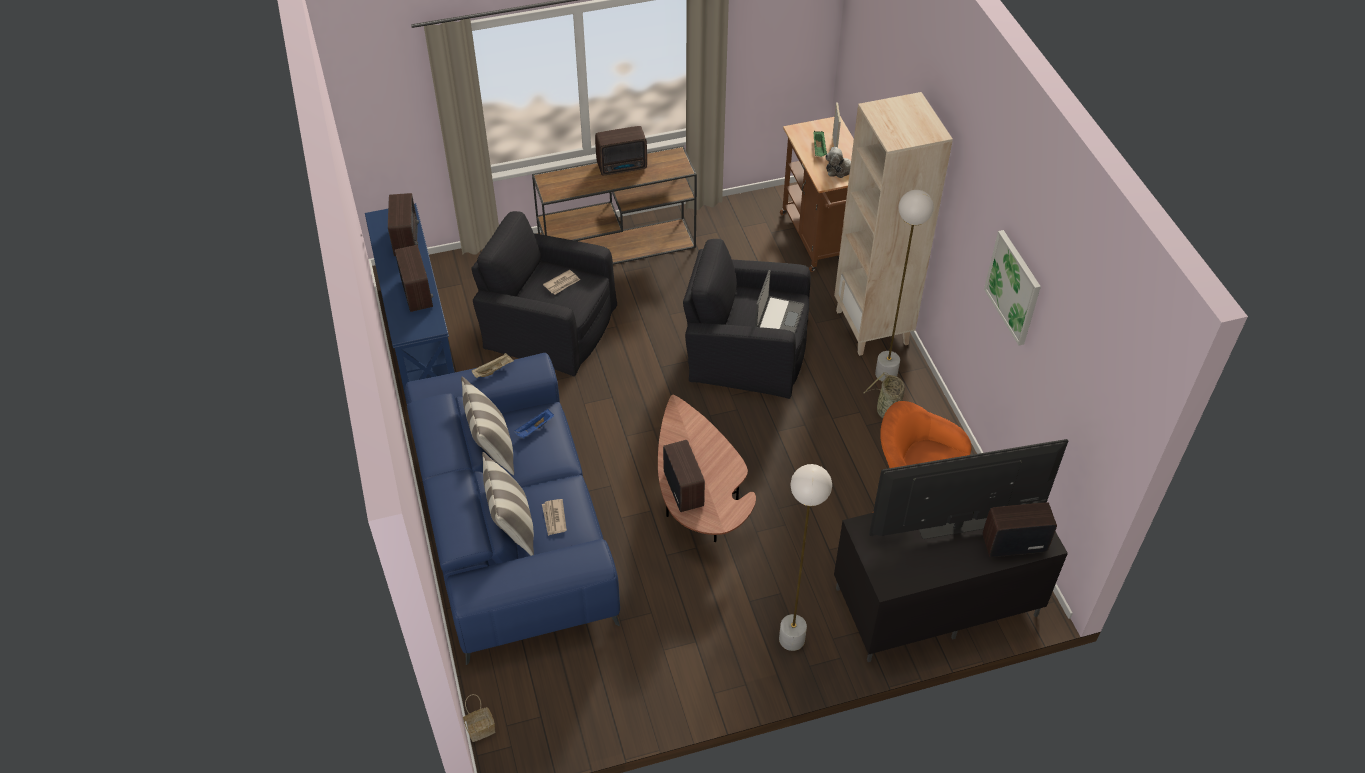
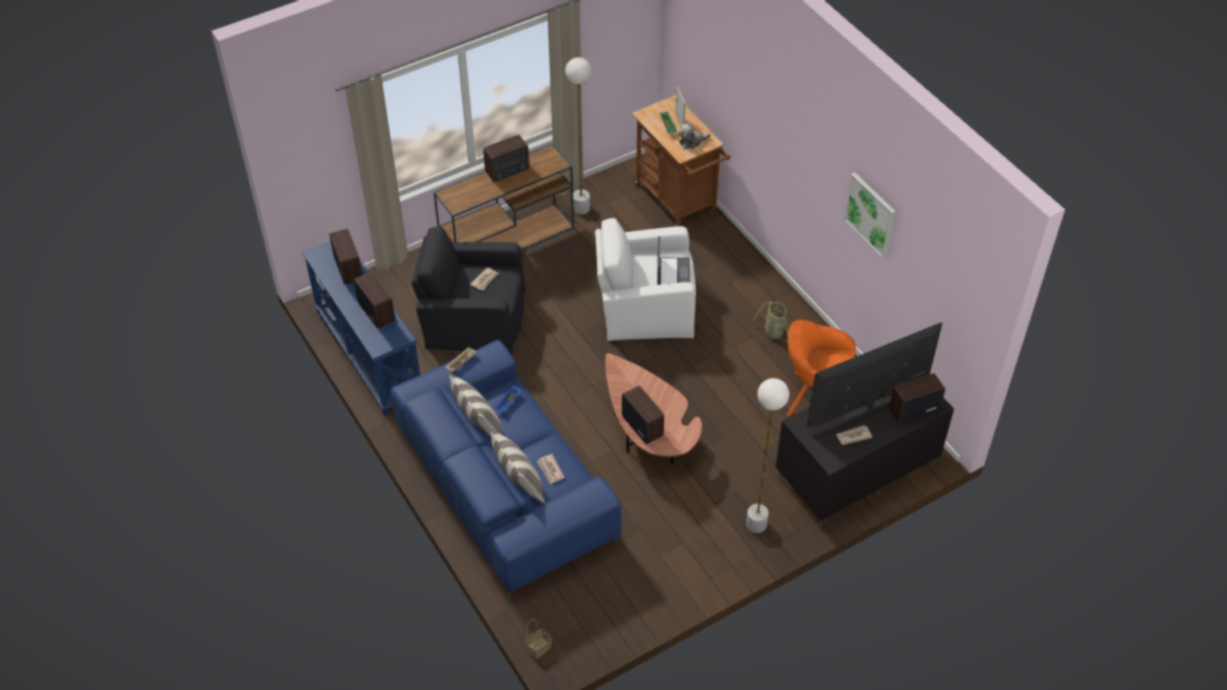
camera: 15 degrees left, 0 degrees up
black armchair [683,239,811,399] -> white armchair [595,218,696,341]
beige bookcase [834,92,953,356] -> none
white floor lamp [875,190,934,382] -> white floor lamp moved to [565,57,592,214]
none -> newspaper [836,425,873,445]

